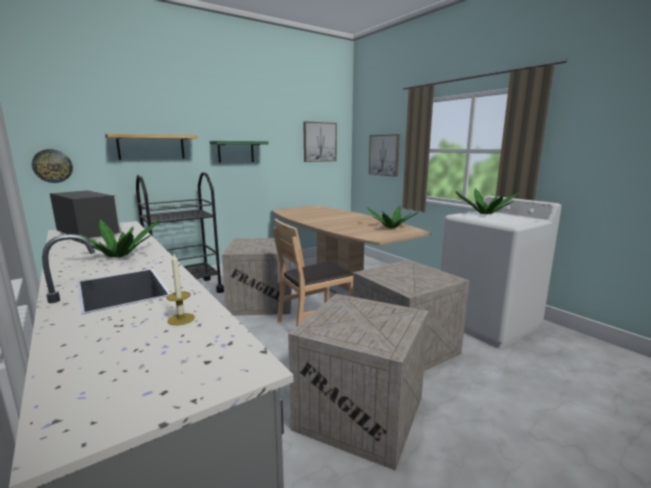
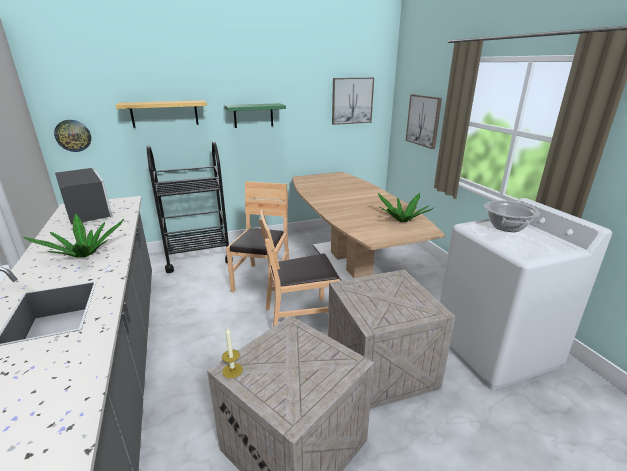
camera: 15 degrees right, 10 degrees up
candle [167,254,195,325] -> candle moved to [222,328,243,378]
crate [222,238,292,316] -> brown chair [226,181,289,292]
potted plant [455,188,520,214] -> cooking pot [484,200,540,232]

